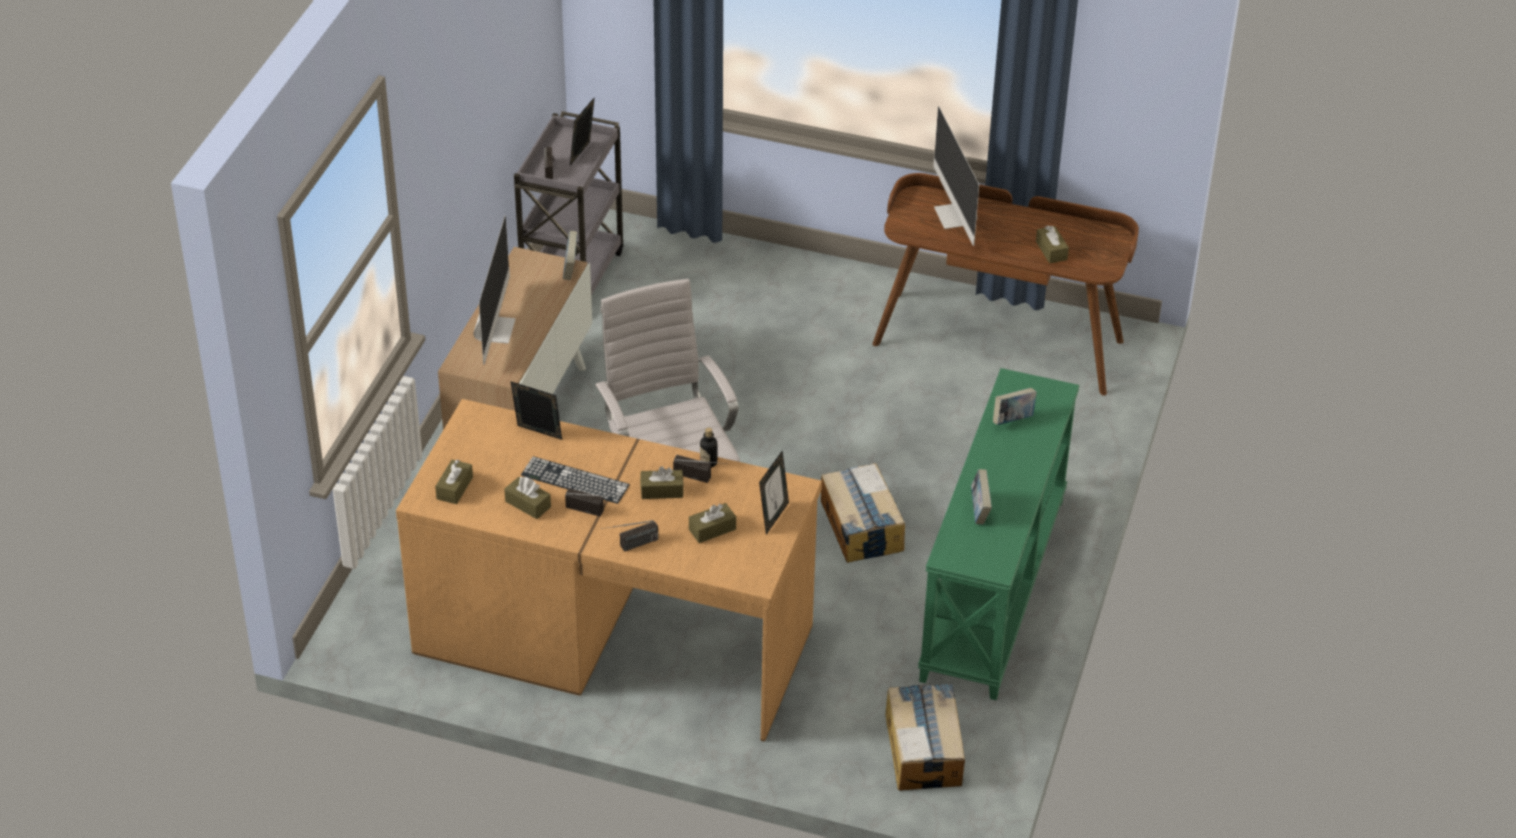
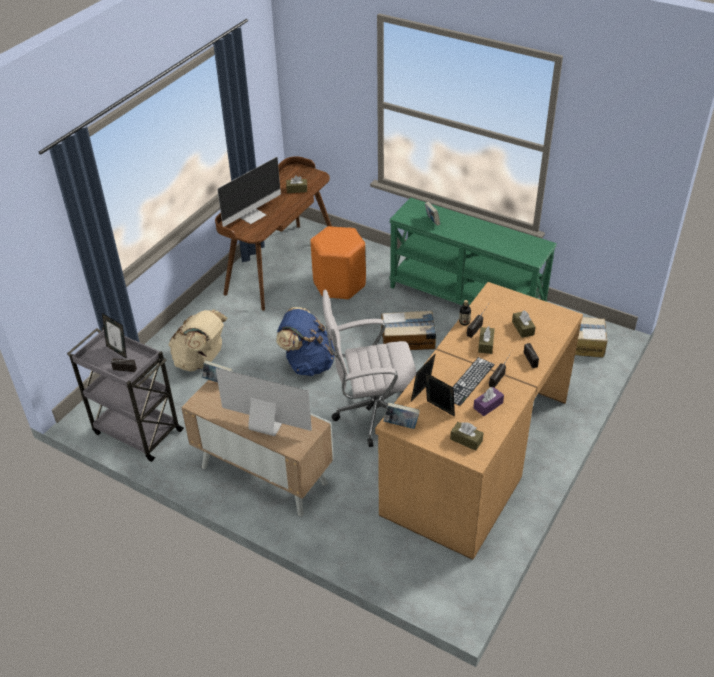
camera: 75 degrees left, 0 degrees up
brown tissue box [504,477,551,519] -> purple tissue box [473,387,504,416]
picture frame [759,450,789,535] -> picture frame moved to [425,372,455,417]
monitor [934,106,979,246] -> monitor turned 45 degrees counterclockwise [217,157,281,227]
book [971,469,992,525] -> book moved to [383,402,419,429]
none -> beige backpack [169,310,228,371]
none -> blue backpack [276,307,335,376]
none -> orange stool [310,226,366,300]

